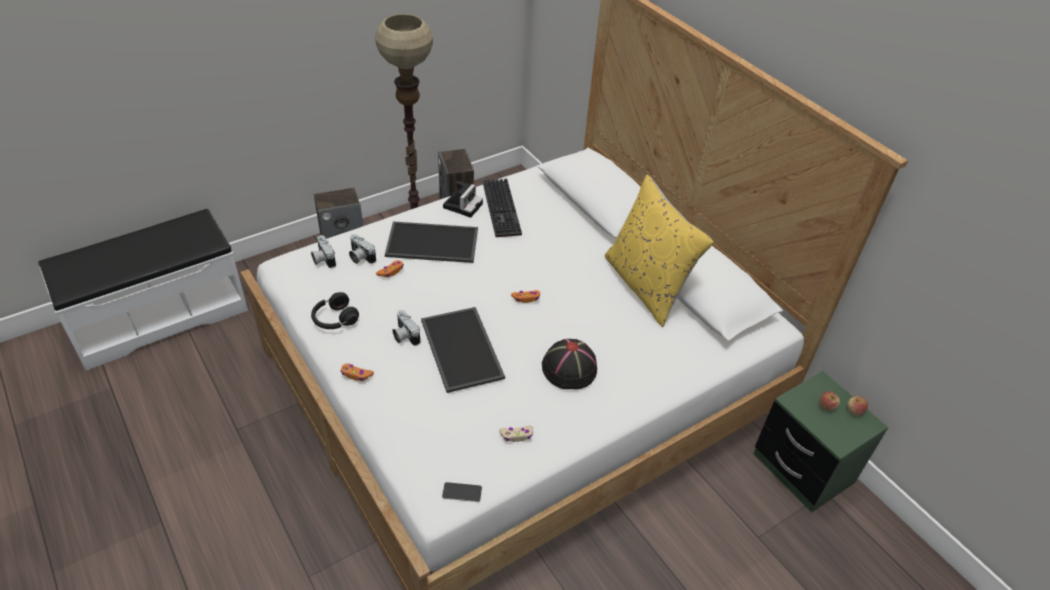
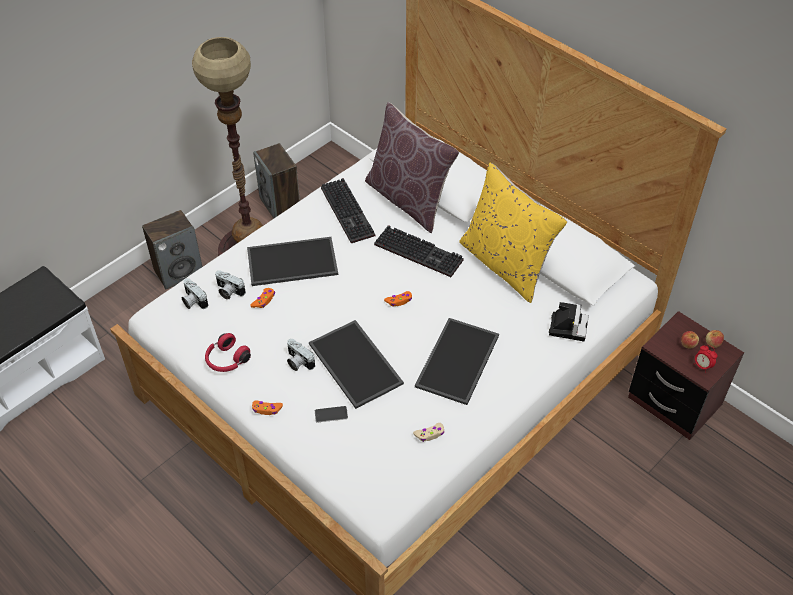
camera: 10 degrees left, 5 degrees up
black headphones [311,292,359,329] -> red headphones [205,333,251,372]
phone [442,482,482,502] -> phone moved to [315,406,348,423]
camera [443,181,483,218] -> camera moved to [549,302,589,342]
black hat [542,339,597,390] -> tray [415,318,499,405]
green nightstand [753,371,889,512] -> brown nightstand [628,311,744,440]
none -> brown pillow [365,102,459,233]
none -> keyboard [374,225,464,277]
none -> alarm clock [695,345,718,373]

